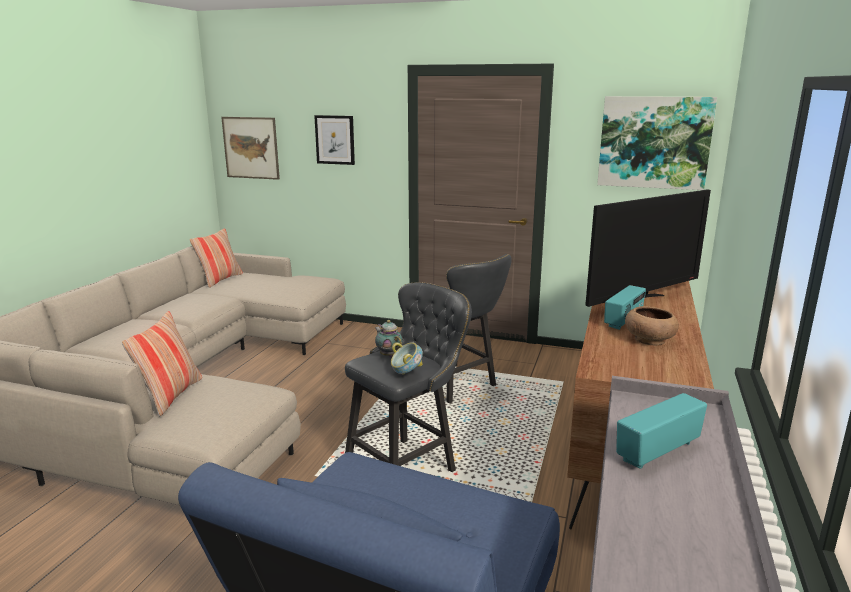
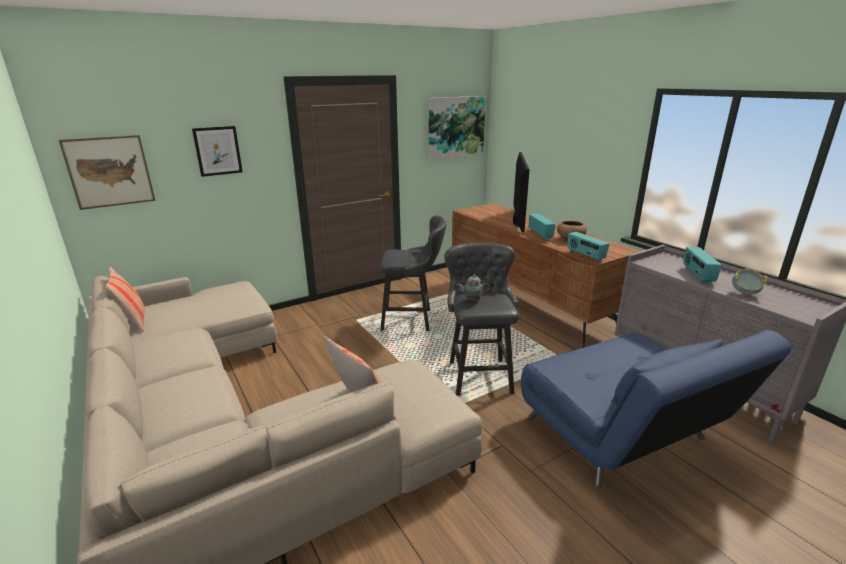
camera: 50 degrees left, 5 degrees up
bowl [391,342,423,375] -> bowl moved to [732,269,768,295]
none -> radio [568,232,610,262]

